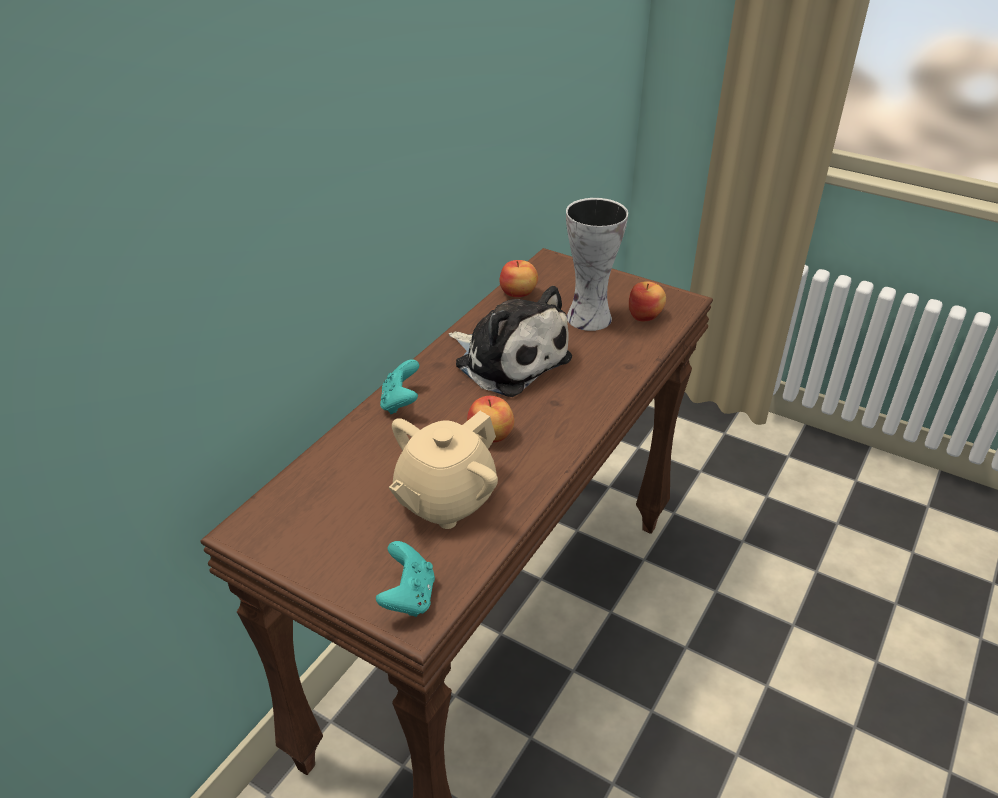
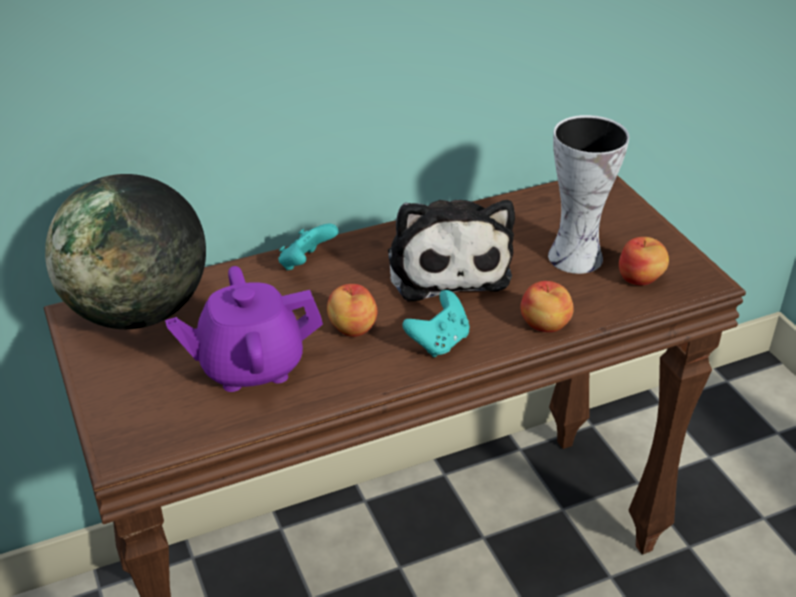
camera: 35 degrees right, 0 degrees up
turquoise game controller [376,541,435,617] -> turquoise game controller moved to [402,290,470,357]
beige teapot [389,411,498,529] -> purple teapot [165,266,323,392]
apple [500,260,538,297] -> apple moved to [520,281,574,332]
none -> globe [45,174,206,329]

